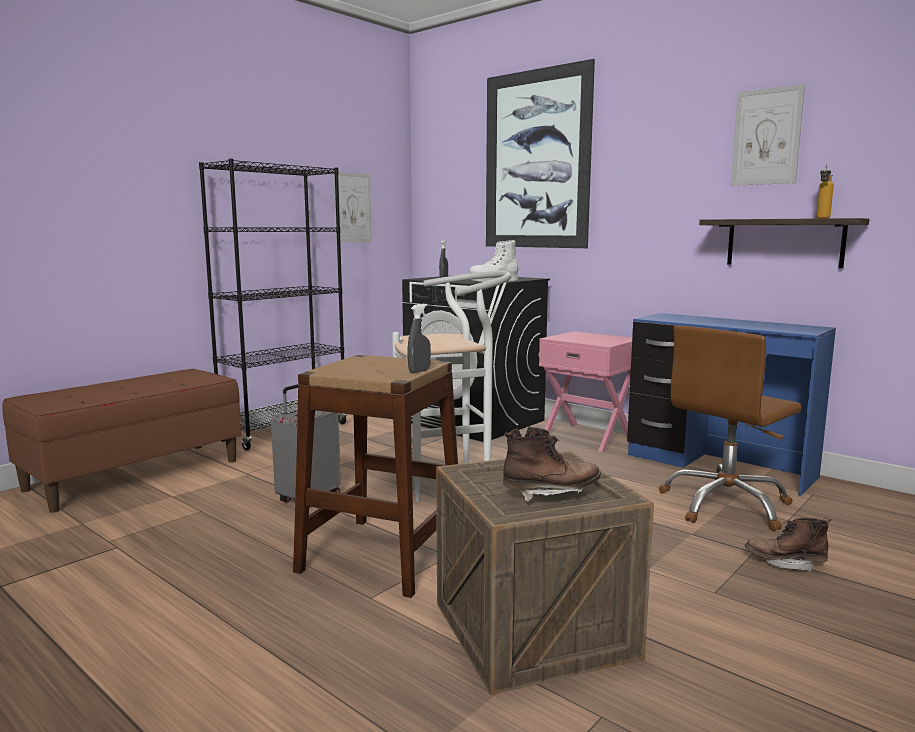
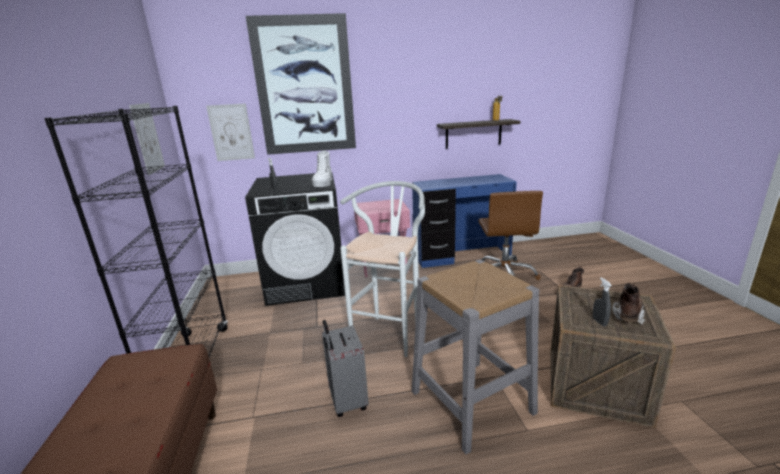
camera: 50 degrees left, 10 degrees up
brown stool [293,355,458,598] -> grey stool [412,259,539,454]
grey spray bottle [407,304,431,373] -> grey spray bottle moved to [592,278,612,326]
picture [731,84,805,186] -> picture moved to [206,103,255,161]

